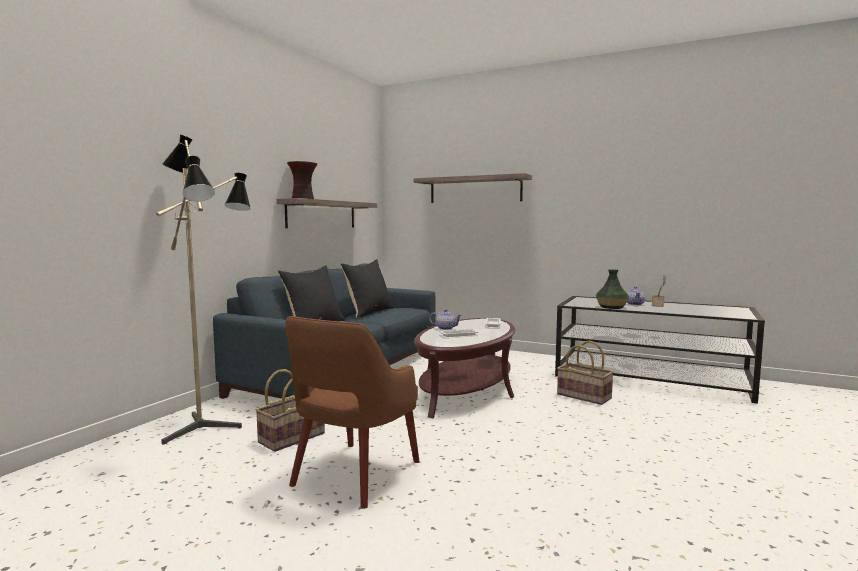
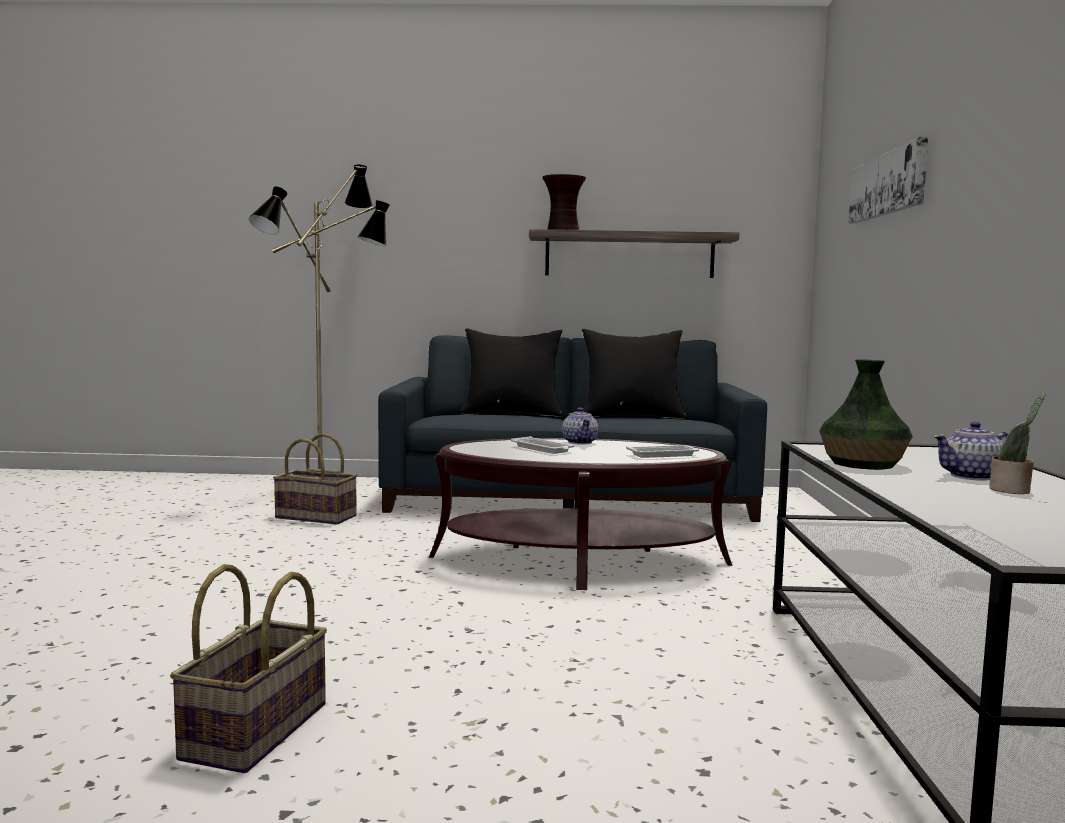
camera: 65 degrees right, 0 degrees up
brown armchair [285,316,420,509] -> none
shelf [413,173,532,203] -> picture [849,137,929,224]
basket [557,340,614,405] -> basket moved to [170,564,327,773]

